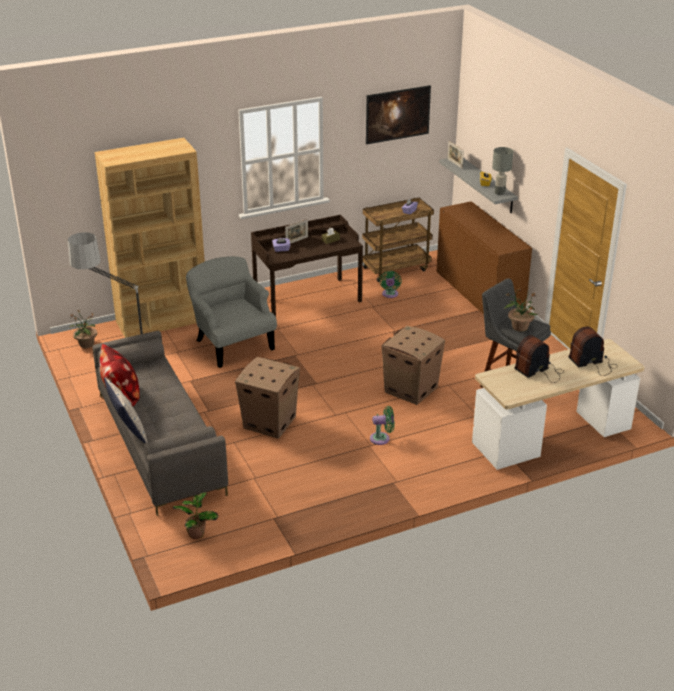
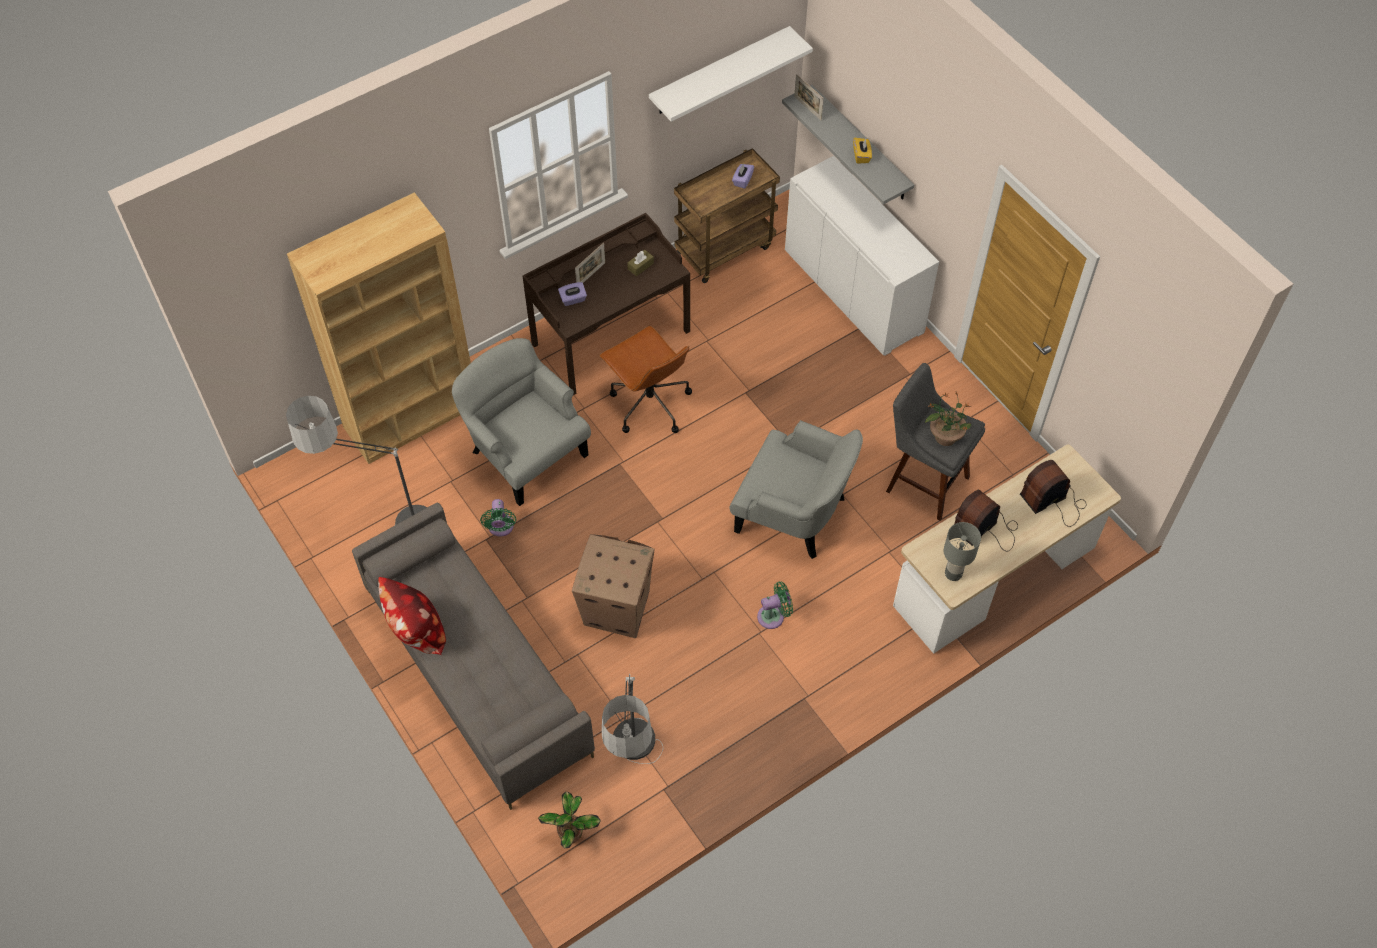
camera: 10 degrees left, 25 degrees up
potted plant [70,310,97,348] -> none
pillow [104,377,148,443] -> none
picture [366,85,431,145] -> white shelf [649,26,813,122]
green fan [379,271,402,298] -> green fan moved to [480,499,516,537]
cardboard box [382,326,445,405] -> grey armchair [730,420,863,559]
brown cabinet [436,201,532,314] -> white cabinet [785,156,939,355]
grey table lamp [492,147,513,195] -> grey table lamp moved to [944,522,981,581]
none -> brown office chair [599,326,692,433]
none -> floor lamp [602,674,663,764]

